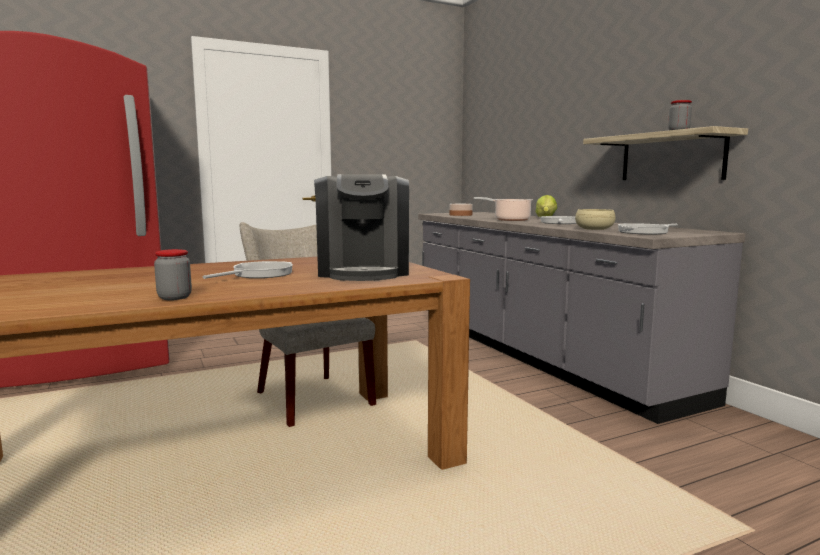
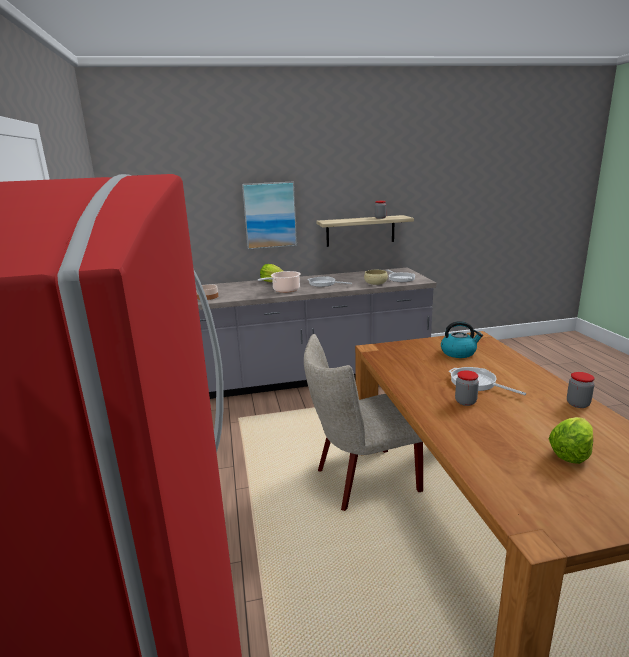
camera: 75 degrees left, 10 degrees up
coffee machine [314,174,409,281] -> kettle [441,321,483,358]
none -> picture [242,182,297,250]
none -> jar [455,370,479,406]
none -> lettuce [548,417,593,464]

